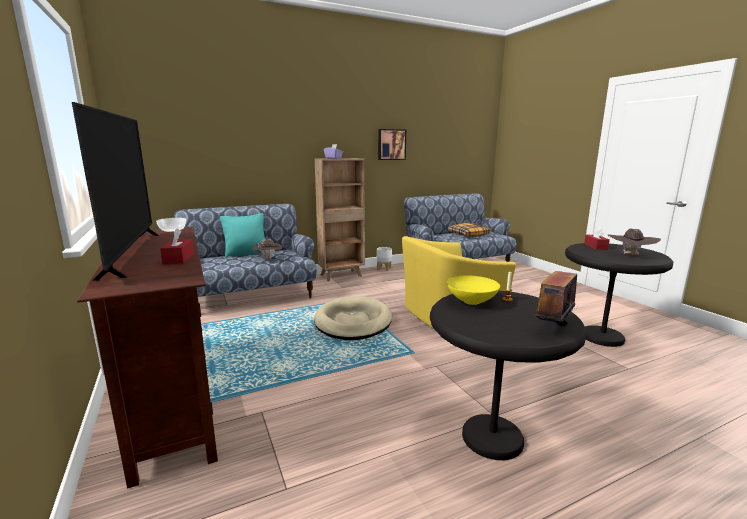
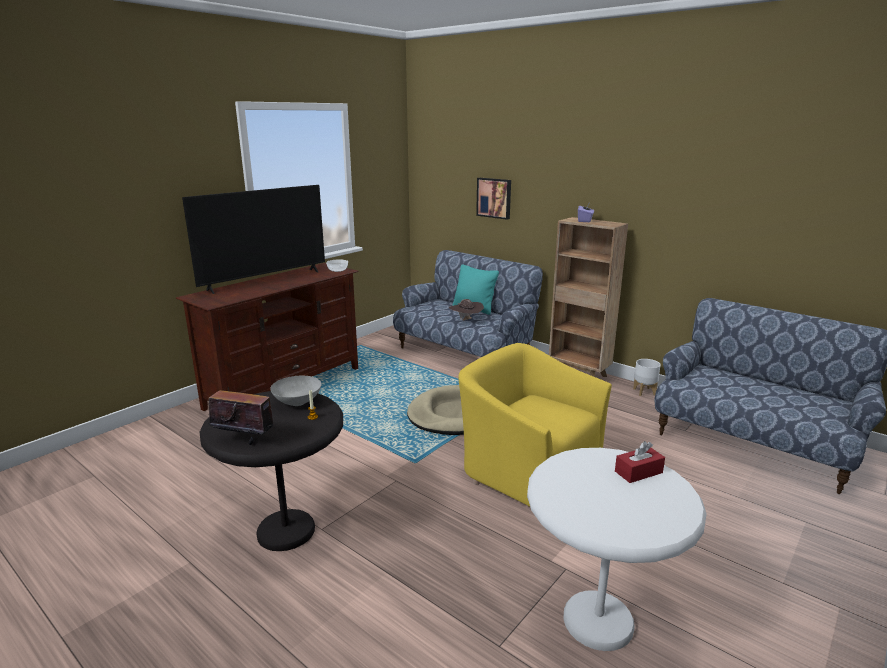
camera: 65 degrees right, 5 degrees up
red tissue box [160,228,194,264] -> none
picture [378,129,406,160] -> picture moved to [476,178,511,220]
yellow bowl [447,275,500,305] -> grey bowl [270,376,321,406]
pillow [448,223,491,237] -> none
black side table [565,243,673,347] -> white side table [527,448,707,651]
brown hat [607,228,661,255] -> none

